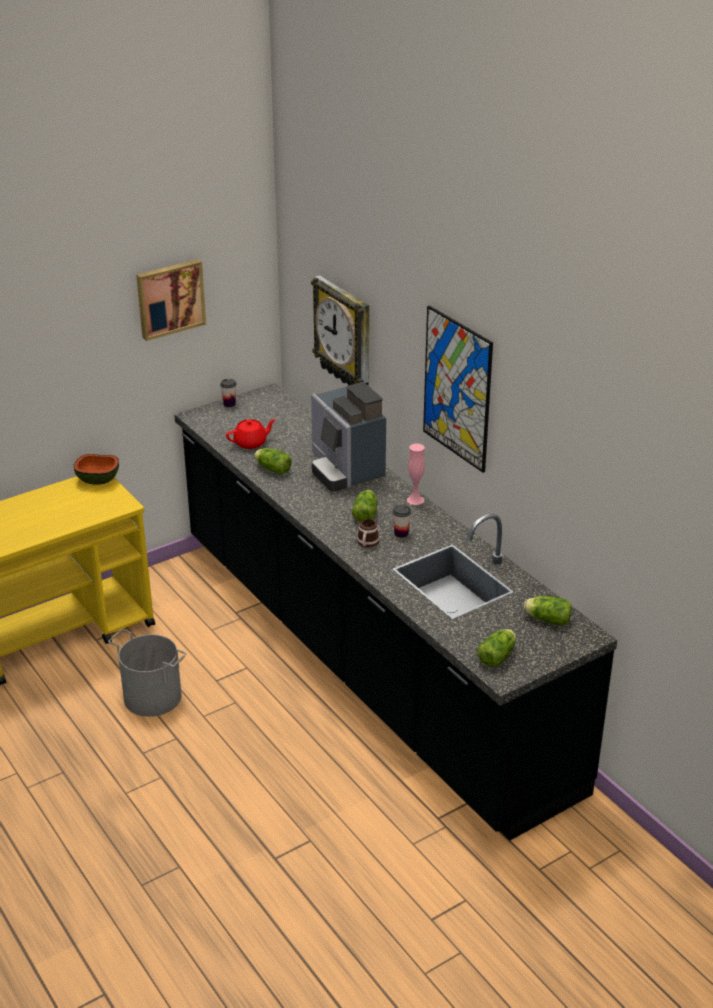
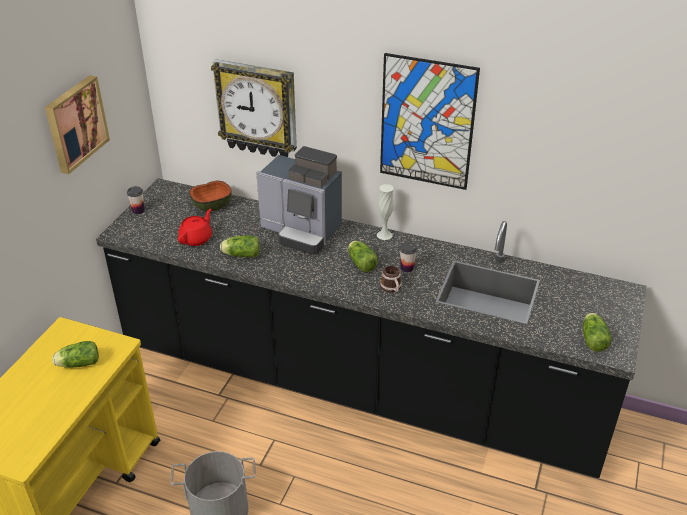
camera: 35 degrees left, 5 degrees up
bowl [74,454,119,484] -> bowl moved to [189,180,232,211]
pink vase [407,444,425,505] -> white vase [377,184,394,240]
lettuce [524,596,572,626] -> lettuce moved to [52,341,99,368]

